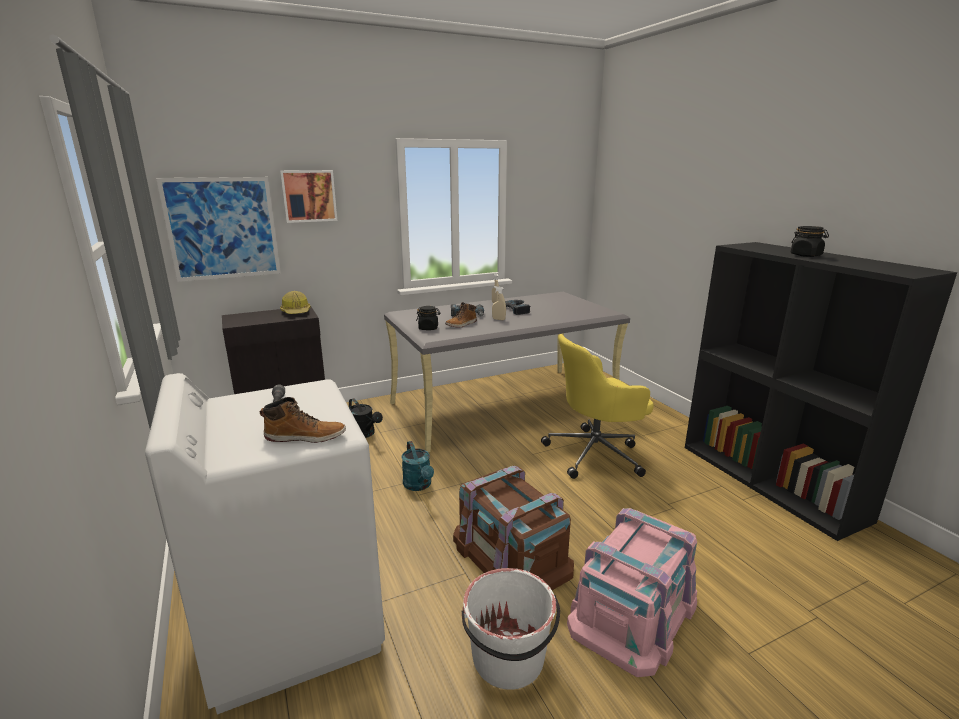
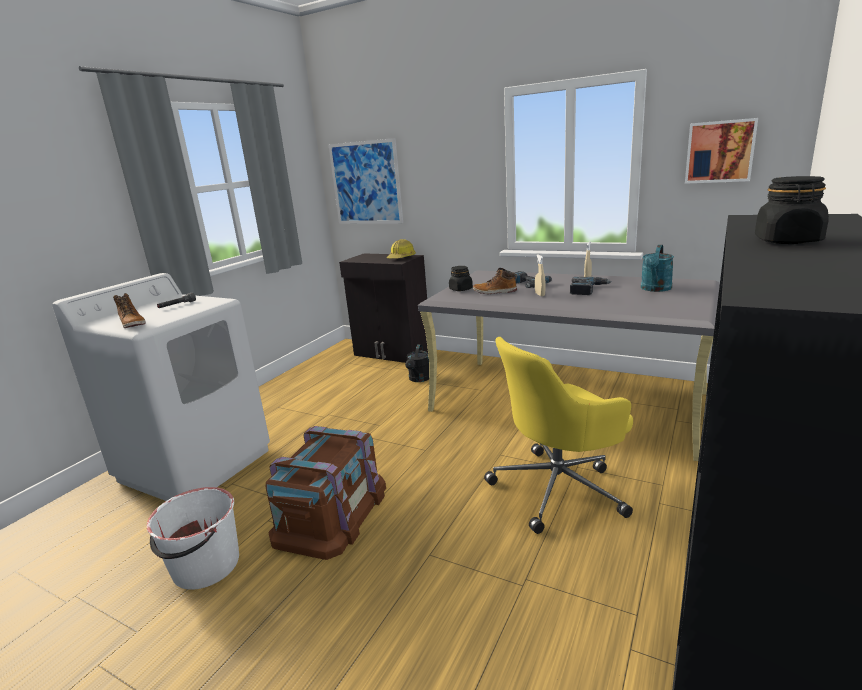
camera: 55 degrees right, 0 degrees up
picture [280,170,337,223] -> picture moved to [685,118,758,184]
turquoise watering can [401,441,434,491] -> turquoise watering can moved to [641,245,674,292]
yellow office chair [541,334,654,479] -> yellow office chair turned 60 degrees counterclockwise [484,337,633,534]
pink storage box [567,508,697,677] -> none

